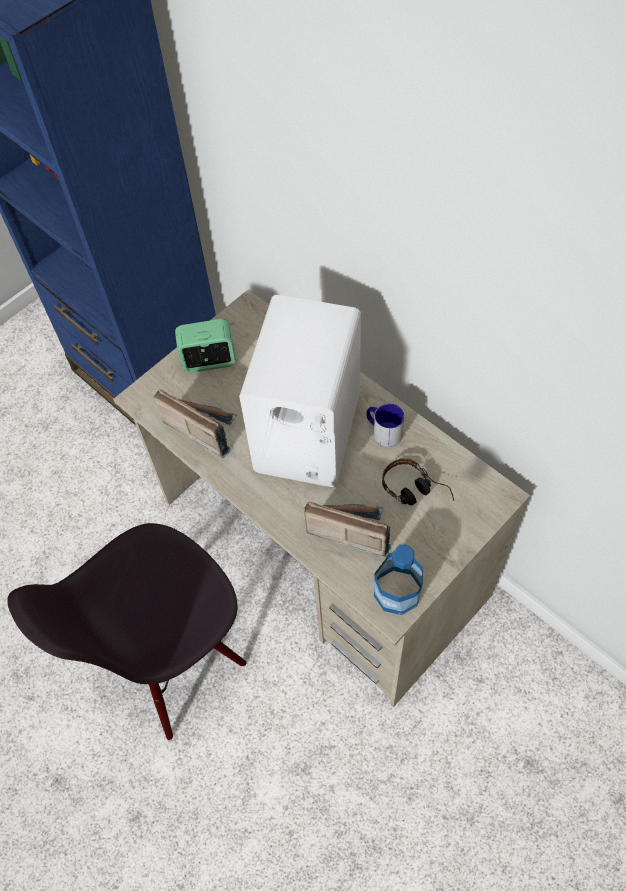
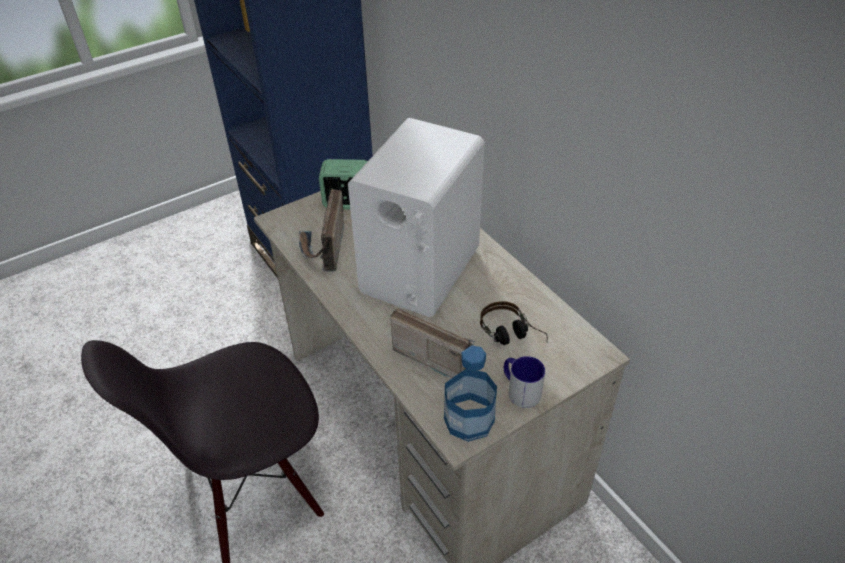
camera: 10 degrees right, 15 degrees down
radio [153,389,237,458] -> radio turned 135 degrees counterclockwise [299,189,344,272]
mug [366,404,404,447] -> mug moved to [504,356,545,408]

